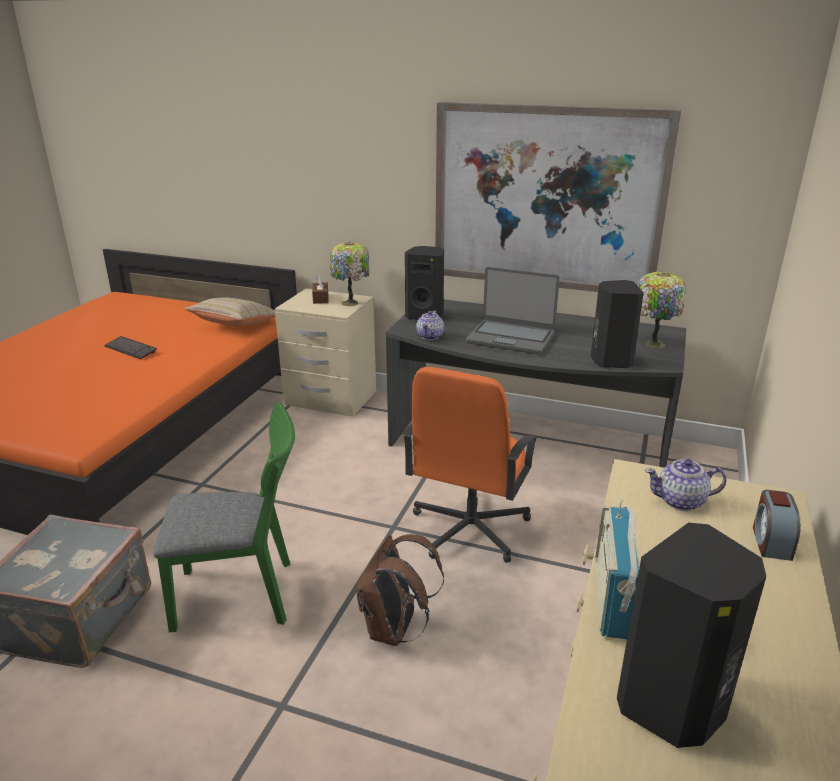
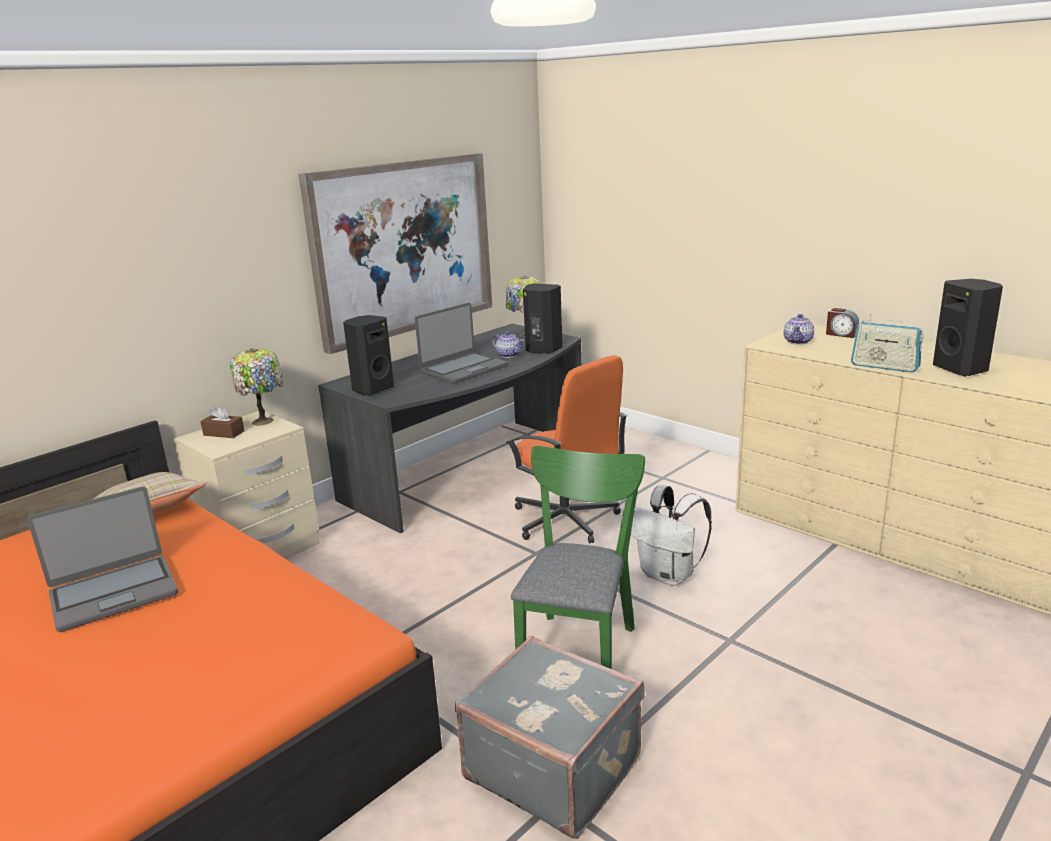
camera: 65 degrees left, 5 degrees down
keyboard [104,336,157,359] -> laptop [27,486,178,632]
brown backpack [356,534,444,646] -> white backpack [631,485,712,586]
teapot [416,310,444,340] -> teapot moved to [492,332,524,358]

